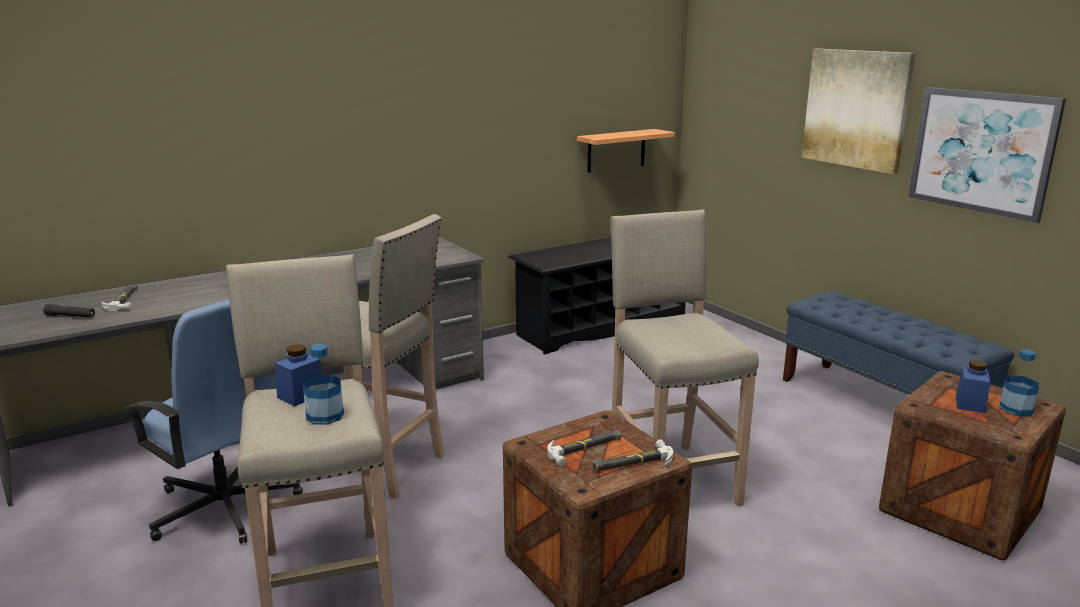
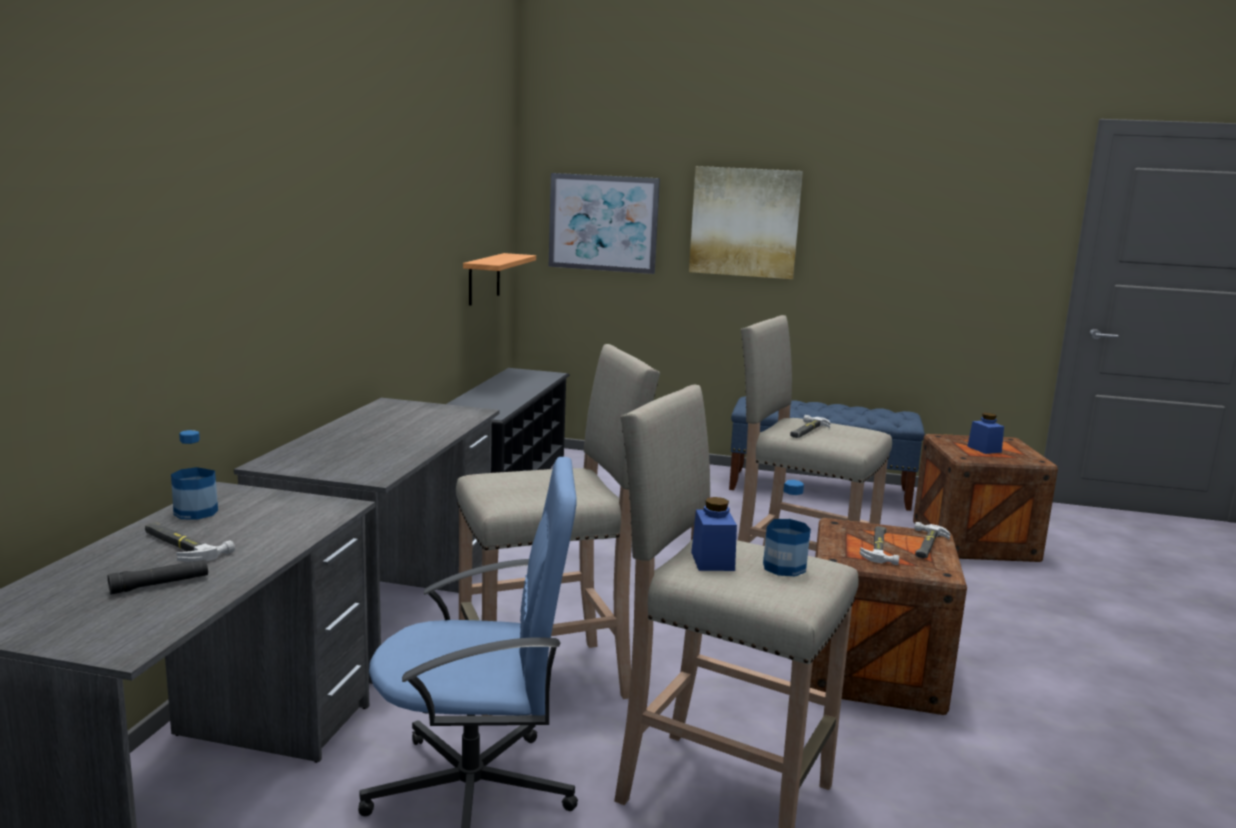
camera: 45 degrees left, 5 degrees down
picture [908,87,1066,224] -> picture moved to [549,173,660,274]
bottle [999,350,1039,417] -> bottle moved to [171,430,218,520]
none -> hammer [790,415,830,438]

